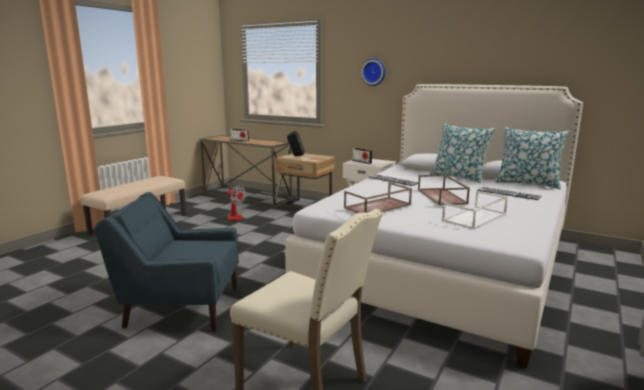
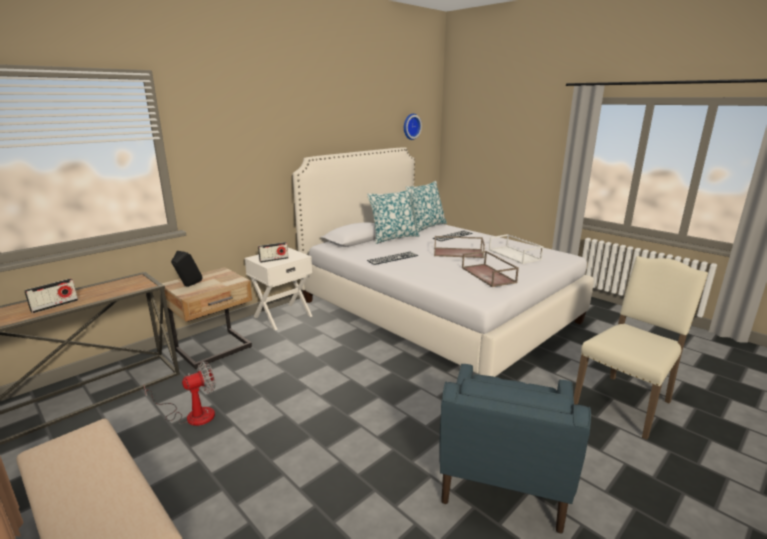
camera: 75 degrees left, 5 degrees up
wall clock [361,59,385,86] -> wall clock moved to [404,114,422,140]

